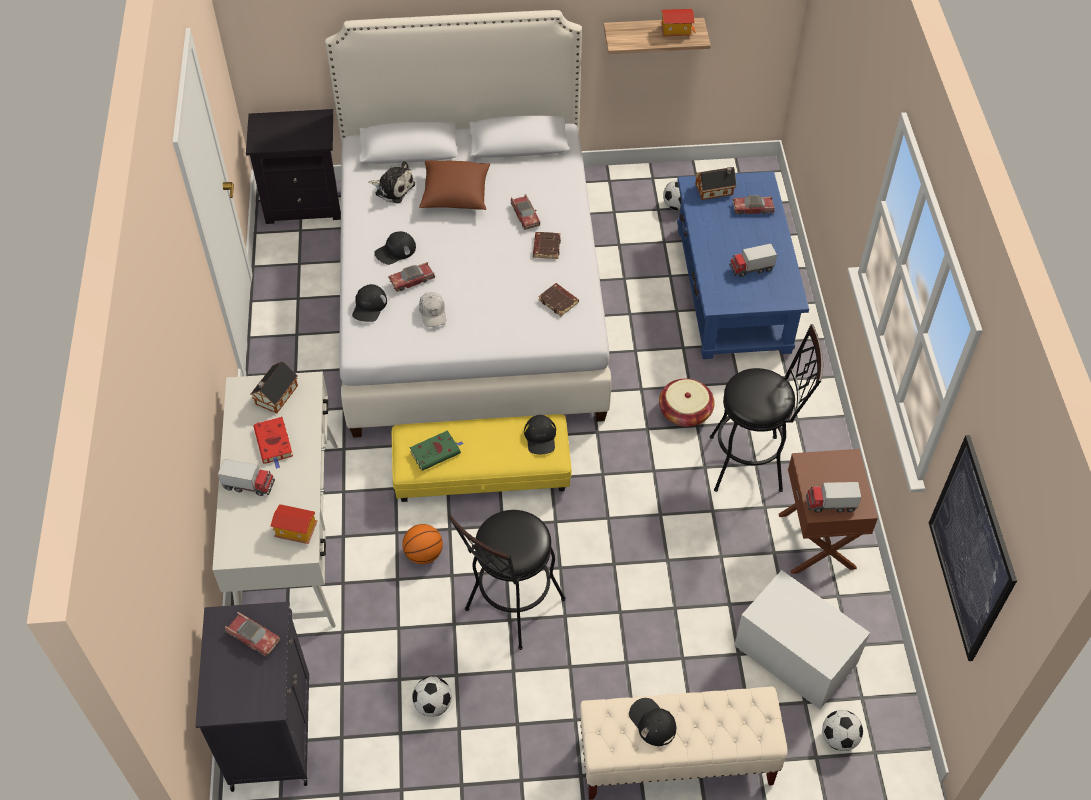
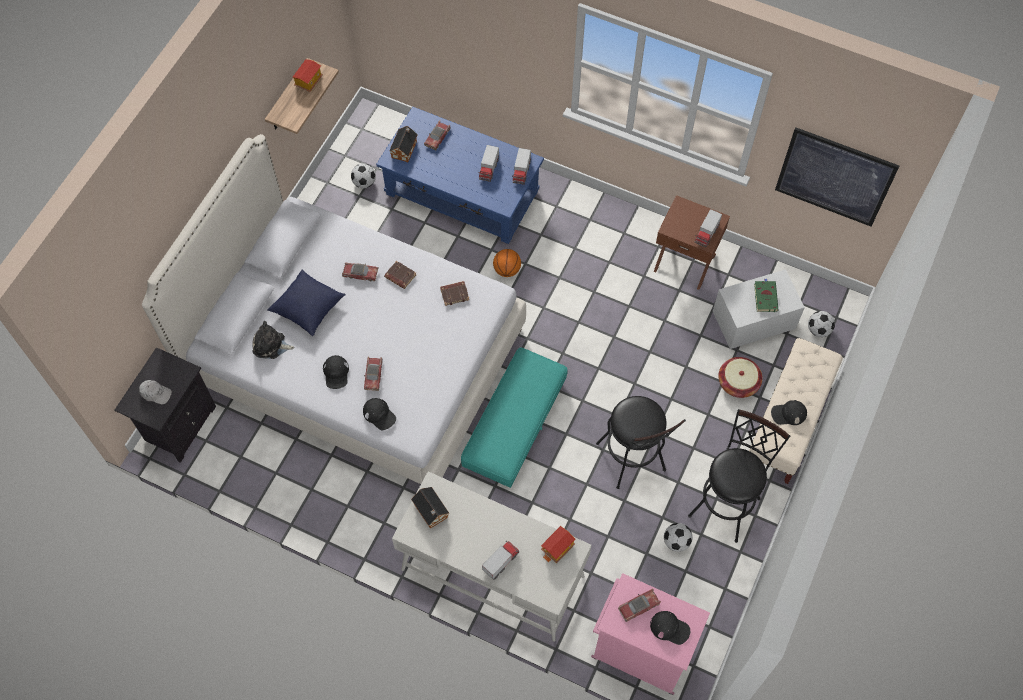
camera: 60 degrees left, 10 degrees up
black cabinet [195,601,310,792] -> pink cabinet [591,573,710,695]
red book [253,417,293,469] -> none
plush toy [368,161,415,203] -> plush toy turned 135 degrees counterclockwise [252,321,294,359]
yellow ottoman [392,414,572,502] -> turquoise ottoman [461,347,568,488]
basketball [402,524,443,564] -> basketball moved to [493,249,521,277]
green book [410,430,464,471] -> green book moved to [754,278,778,312]
brown pillow [419,160,490,210] -> blue pillow [268,269,346,336]
white cap [419,292,446,327] -> white cap moved to [139,380,172,404]
black cap [524,415,556,454] -> black cap moved to [650,611,690,645]
basket [659,379,715,427] -> basket moved to [718,357,763,398]
black stool [710,324,823,492] -> black stool moved to [688,409,790,543]
none -> toy truck [512,148,531,185]

